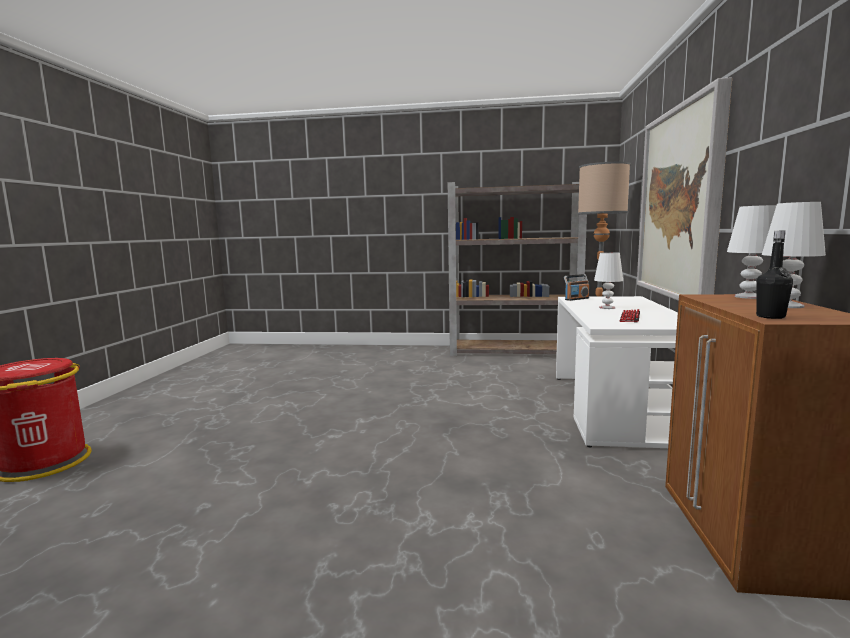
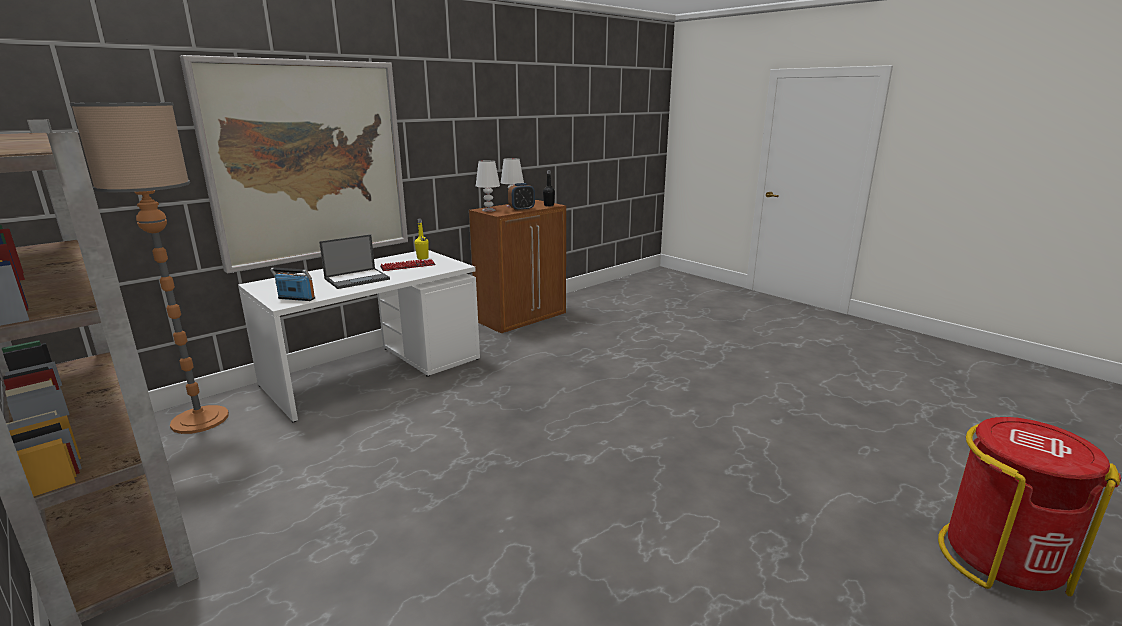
camera: 140 degrees left, 10 degrees up
white table lamp [594,252,623,309] -> laptop [319,234,390,289]
none -> yellow bottle [414,219,429,260]
none -> alarm clock [508,183,535,211]

